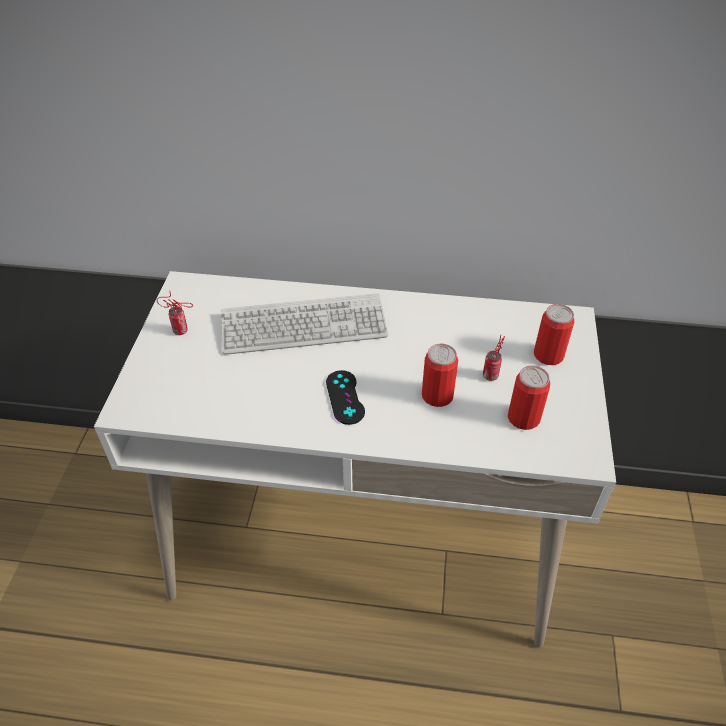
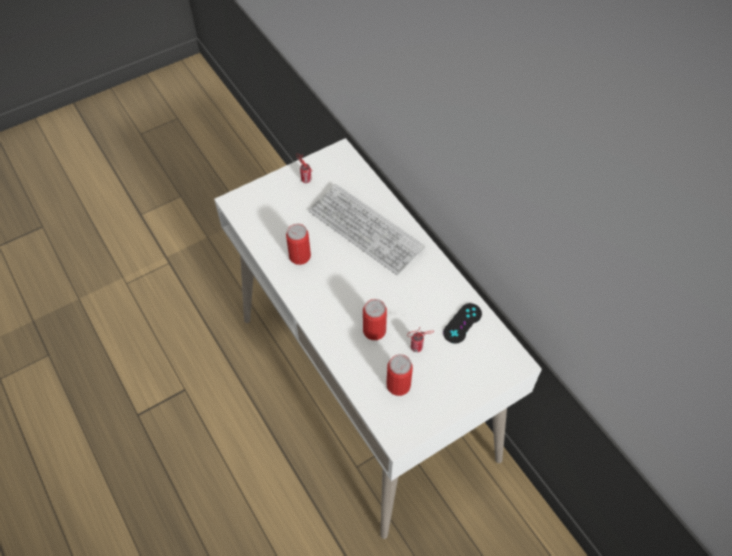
camera: 50 degrees right, 10 degrees up
black game controller [326,370,365,425] -> black game controller moved to [443,303,482,344]
can [534,304,574,365] -> can moved to [286,224,311,265]

